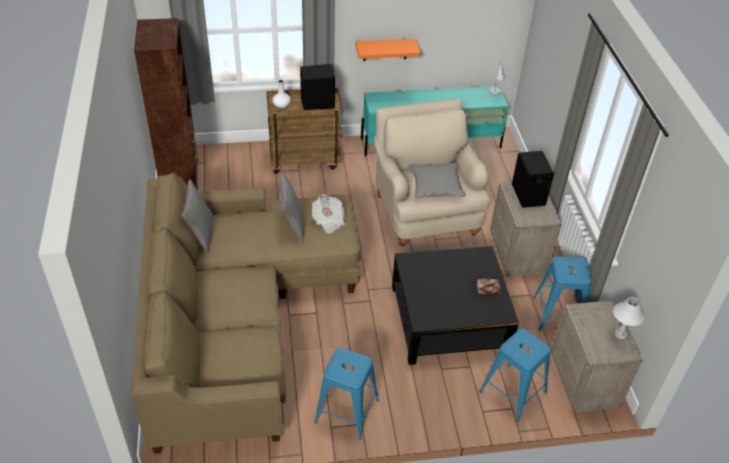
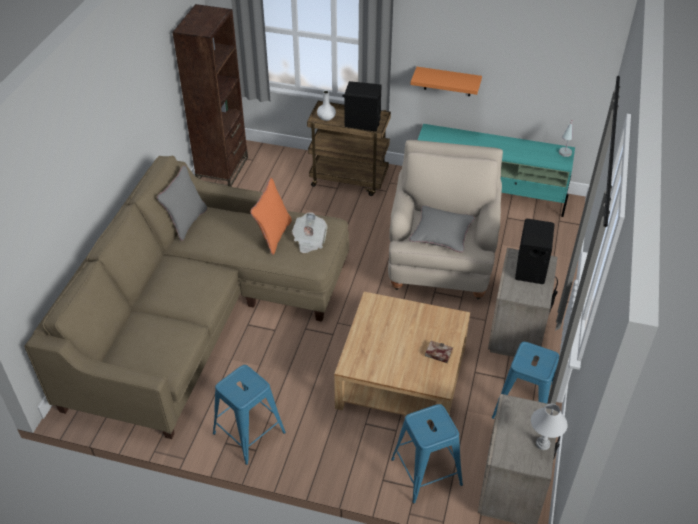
camera: 25 degrees right, 0 degrees up
grey pillow [280,171,304,243] -> orange pillow [250,178,292,255]
black coffee table [392,246,519,365] -> beige coffee table [334,292,470,422]

